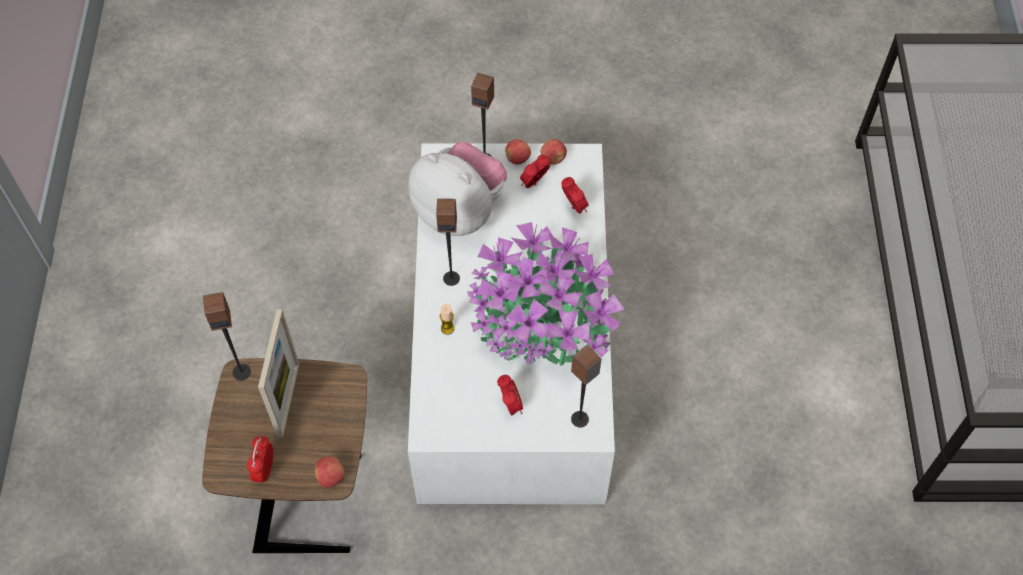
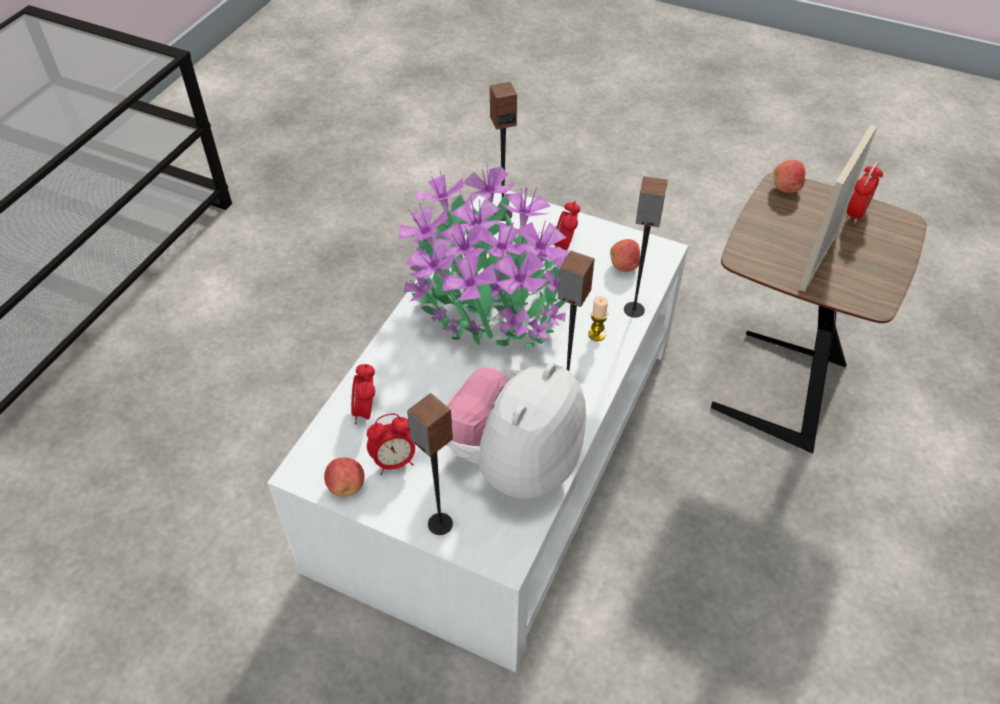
camera: 155 degrees left, 10 degrees down
speaker [203,292,251,380] -> speaker moved to [624,176,668,318]
plush toy [409,142,507,236] -> plush toy turned 60 degrees clockwise [446,363,586,499]
apple [505,139,531,165] -> apple moved to [610,239,640,272]

